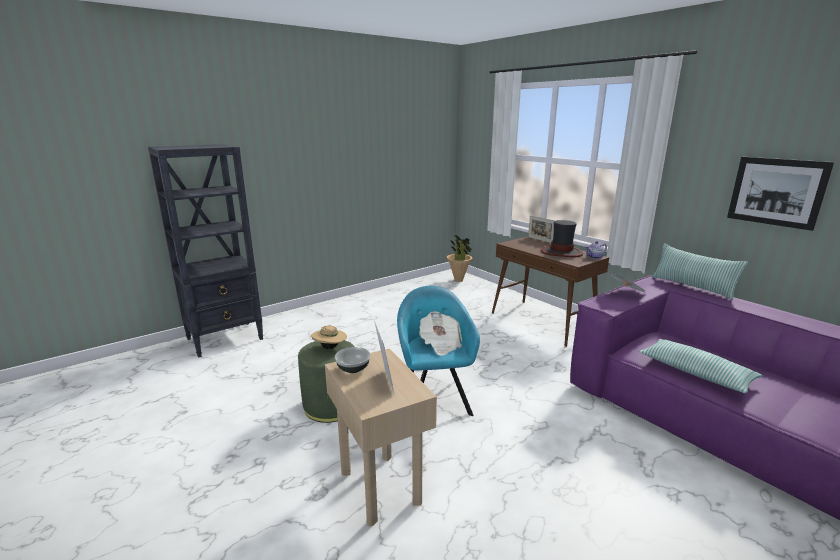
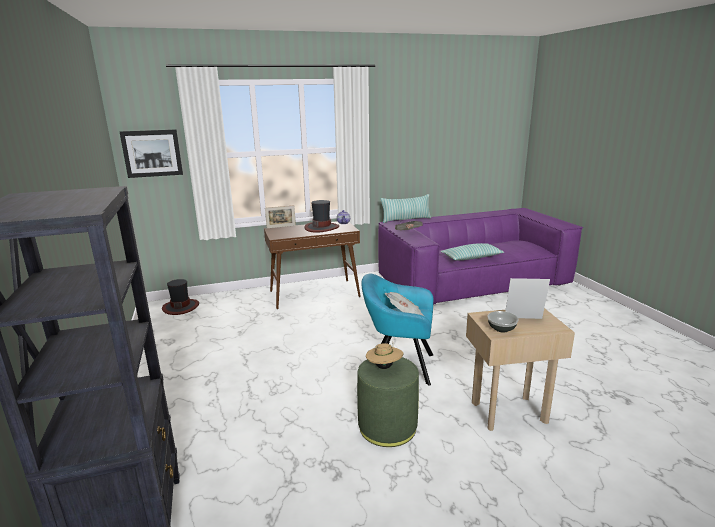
camera: 70 degrees left, 0 degrees up
potted plant [447,236,472,282] -> hat [162,279,199,315]
picture [727,157,834,231] -> picture moved to [120,130,183,178]

